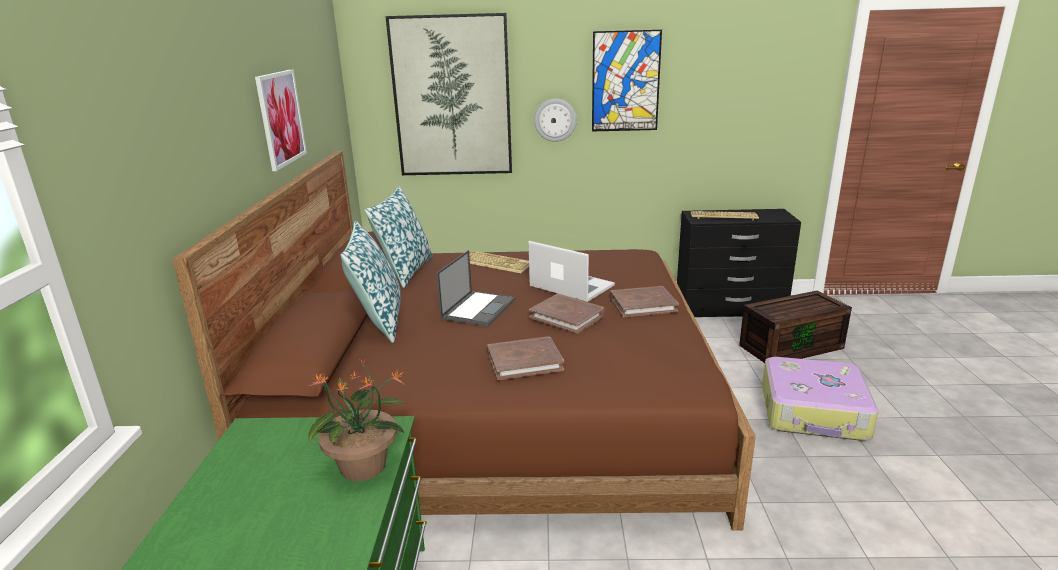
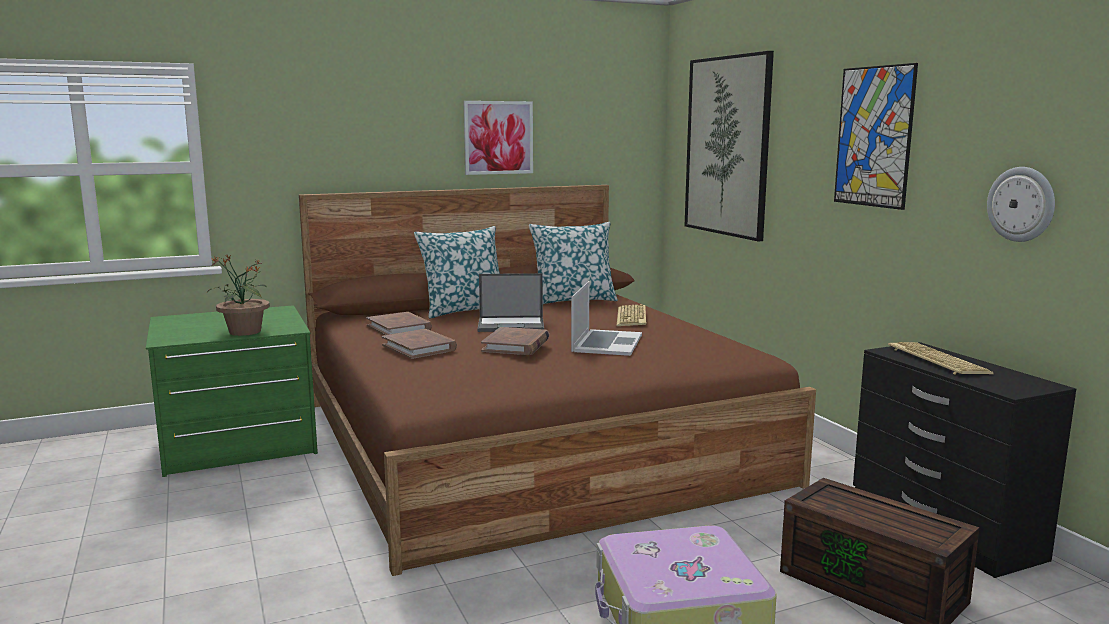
camera: 65 degrees right, 10 degrees down
wall clock [534,99,577,142] -> wall clock moved to [987,167,1055,242]
brown book [610,286,679,317] -> brown book moved to [366,312,432,335]

